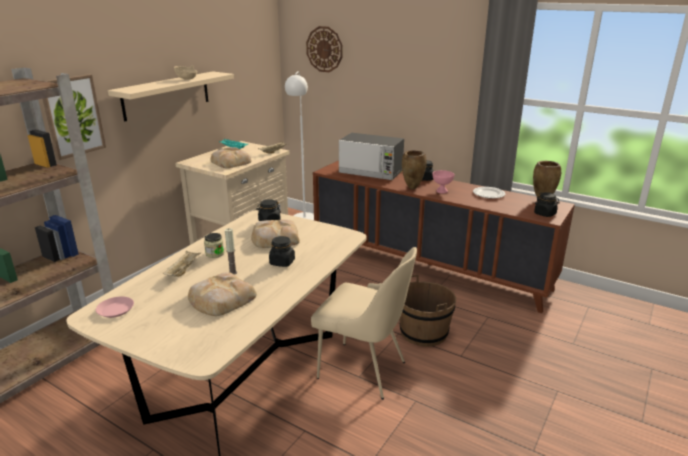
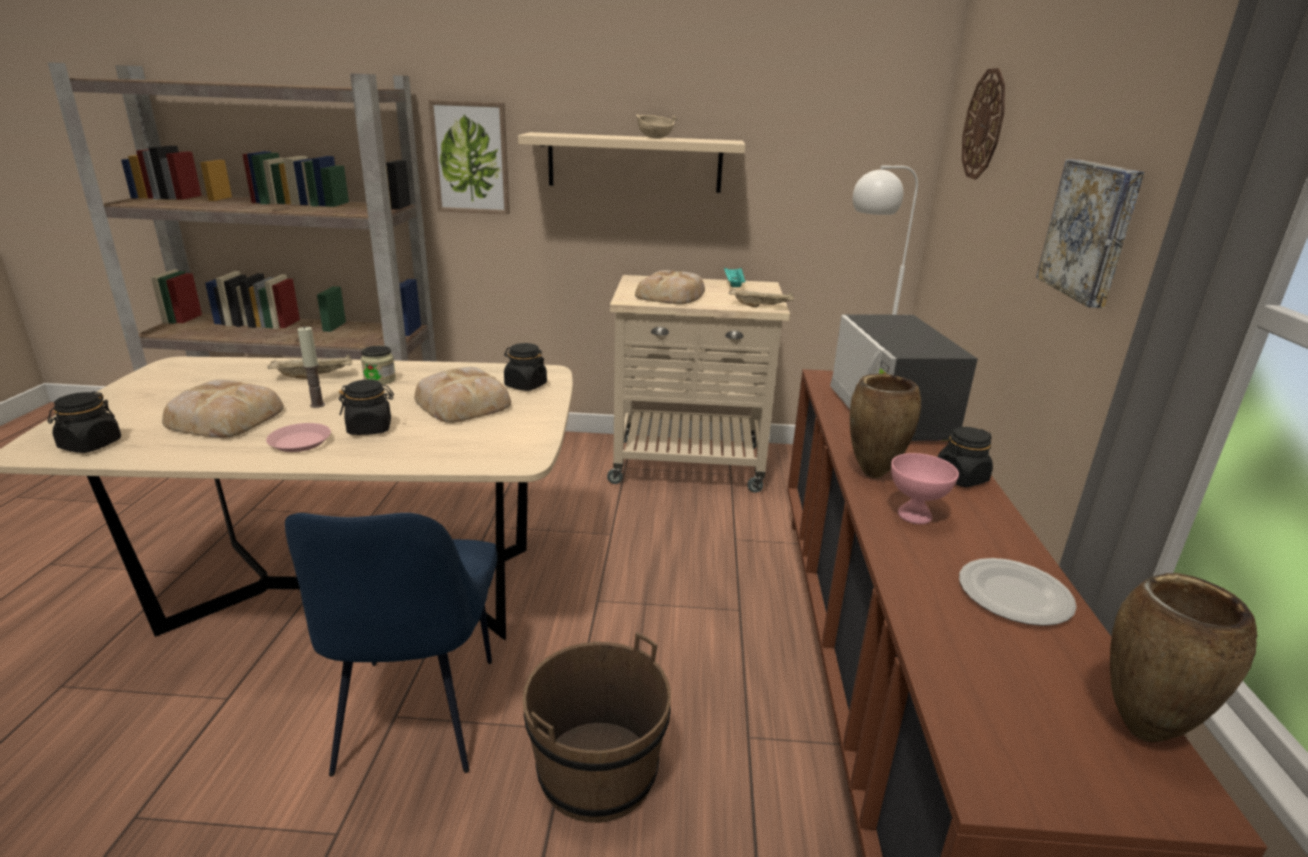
camera: 60 degrees right, 0 degrees up
pink plate [96,296,134,318] -> pink plate moved to [266,423,331,452]
beige chair [311,247,417,400] -> blue chair [285,513,498,777]
black jar [534,192,560,217] -> black jar moved to [48,391,121,453]
none -> picture [1036,159,1145,308]

